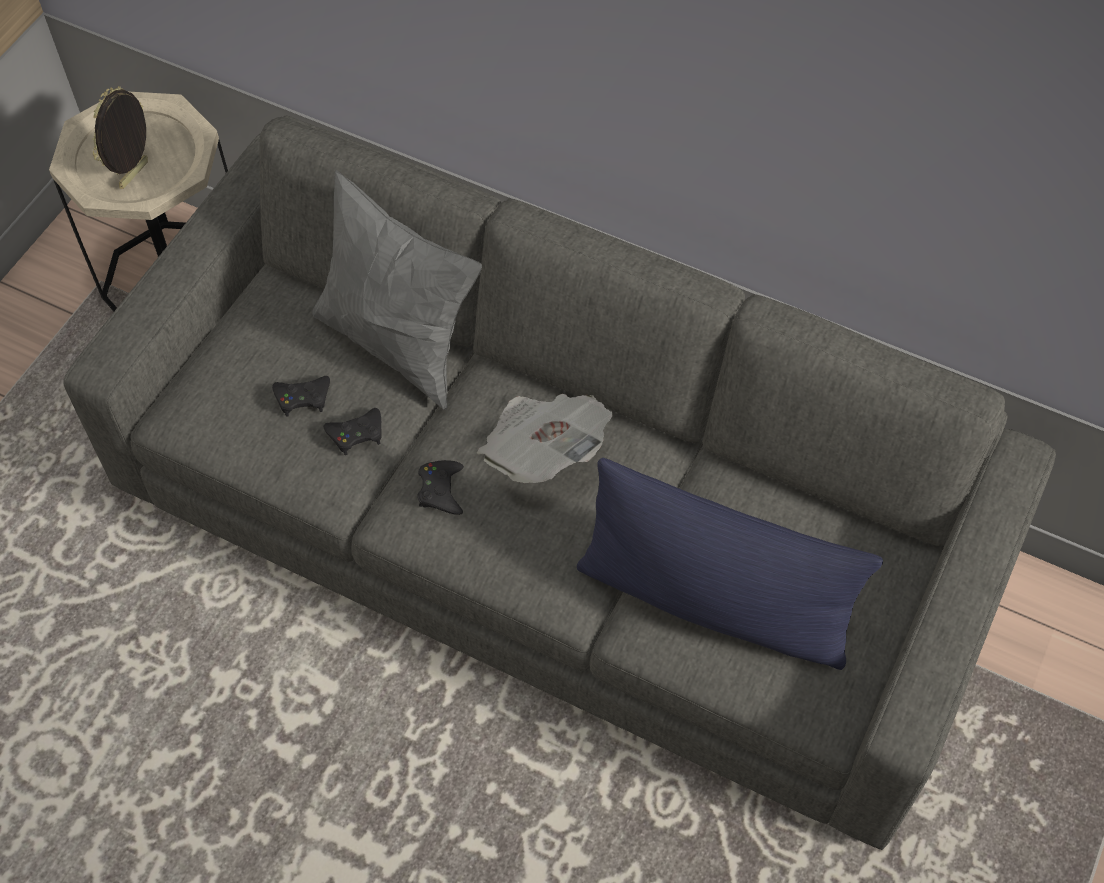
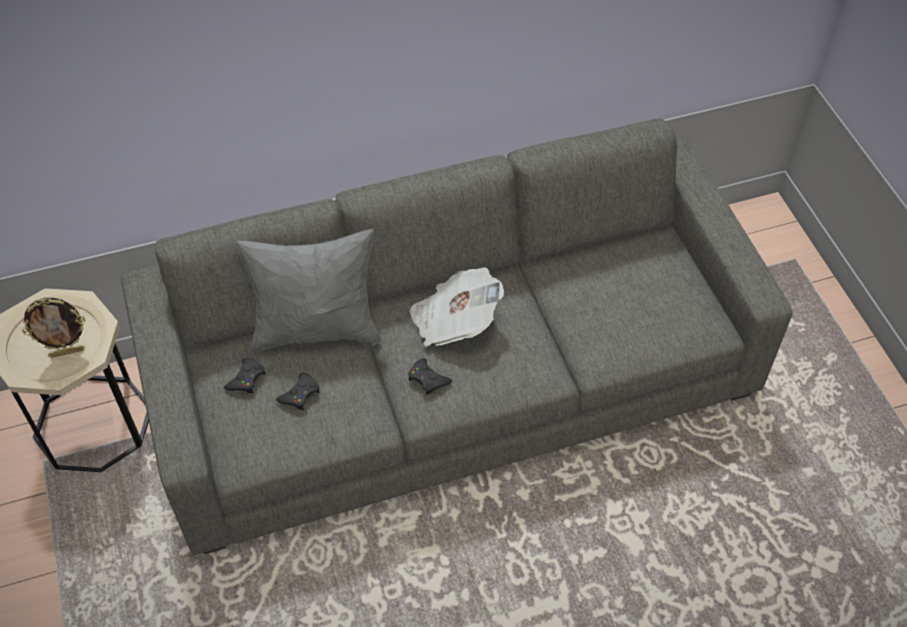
camera: 45 degrees left, 5 degrees down
picture frame [92,86,148,189] -> picture frame turned 90 degrees counterclockwise [22,297,86,358]
black game controller [323,408,382,455] -> black game controller moved to [224,358,266,394]
blue pillow [577,458,883,670] -> none

